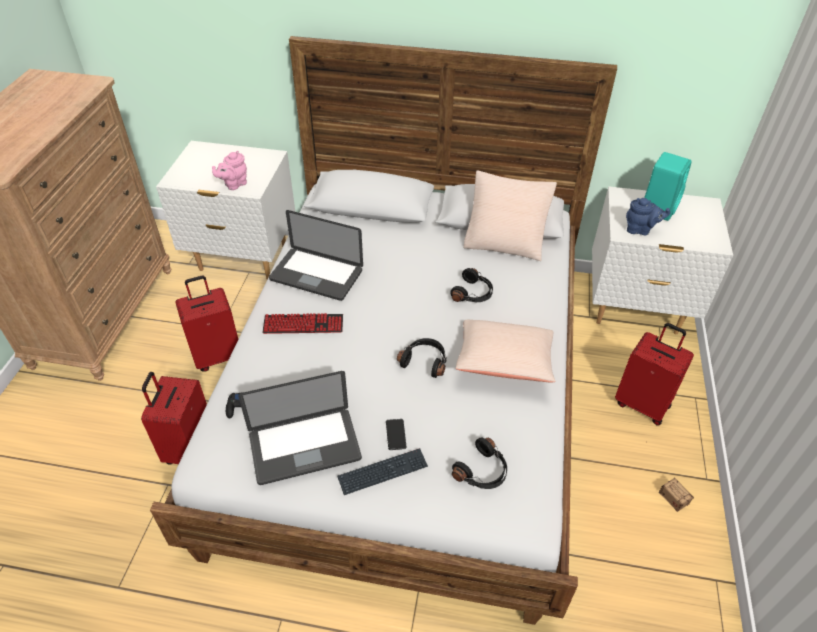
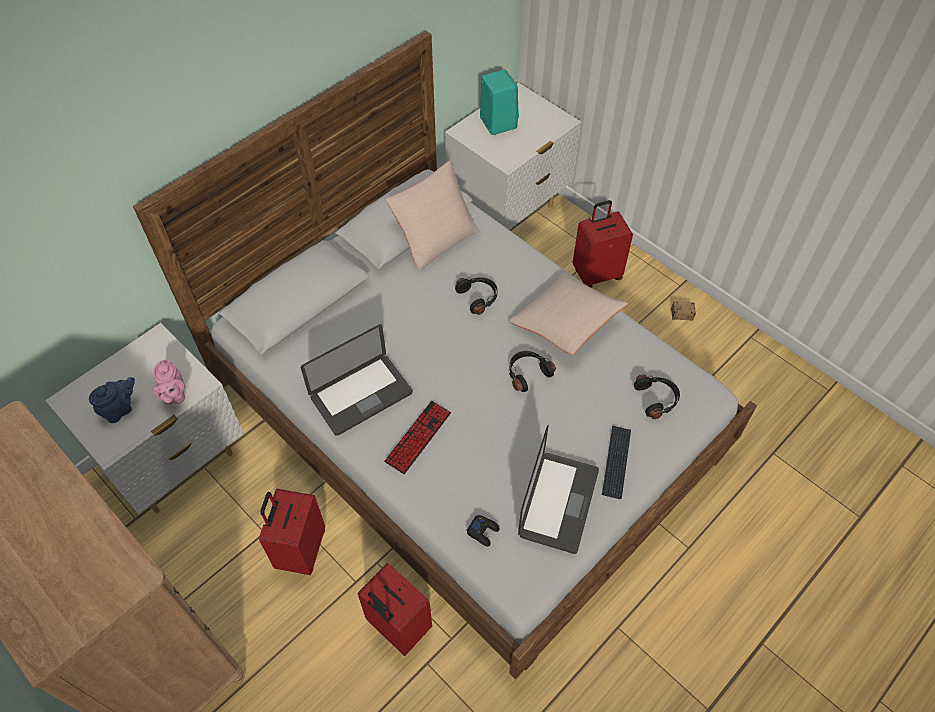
camera: 55 degrees left, 10 degrees up
phone [386,419,407,450] -> none
blue teapot [626,198,670,235] -> blue teapot moved to [89,377,135,423]

